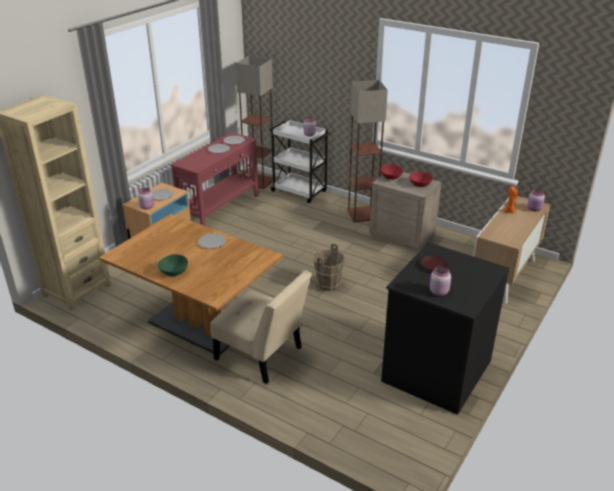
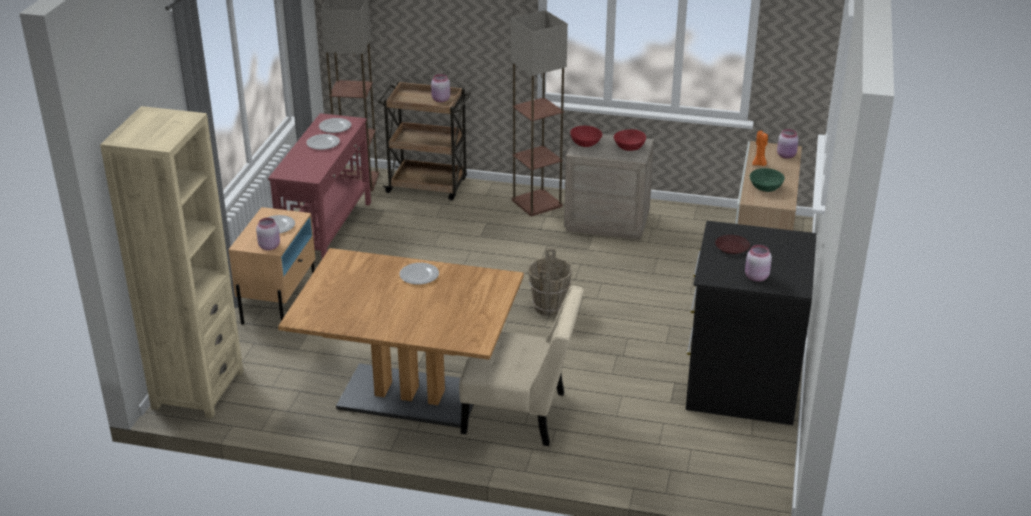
camera: 20 degrees left, 0 degrees up
green bowl [158,254,188,276] -> green bowl moved to [750,168,785,192]
white cart [269,120,331,203] -> brown cart [378,81,471,200]

